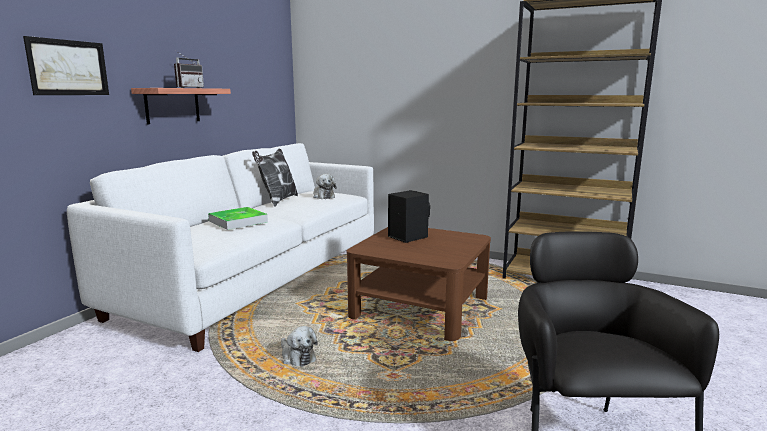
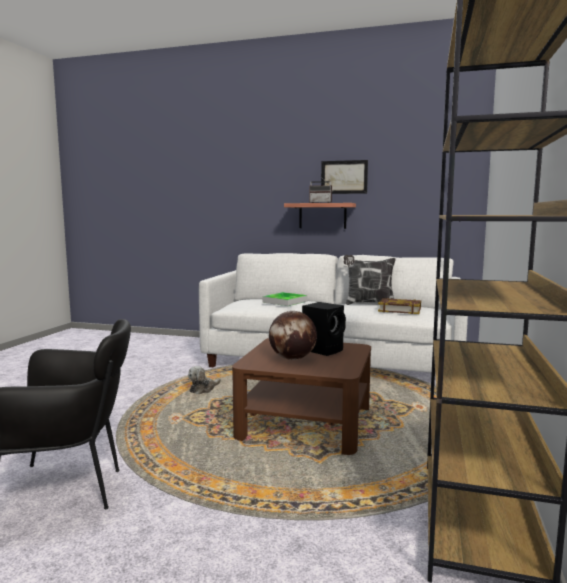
camera: 80 degrees right, 5 degrees down
picture [23,36,109,95] -> picture moved to [321,160,368,194]
plush toy [313,174,337,199] -> book [378,298,421,314]
none -> globe [269,311,317,360]

